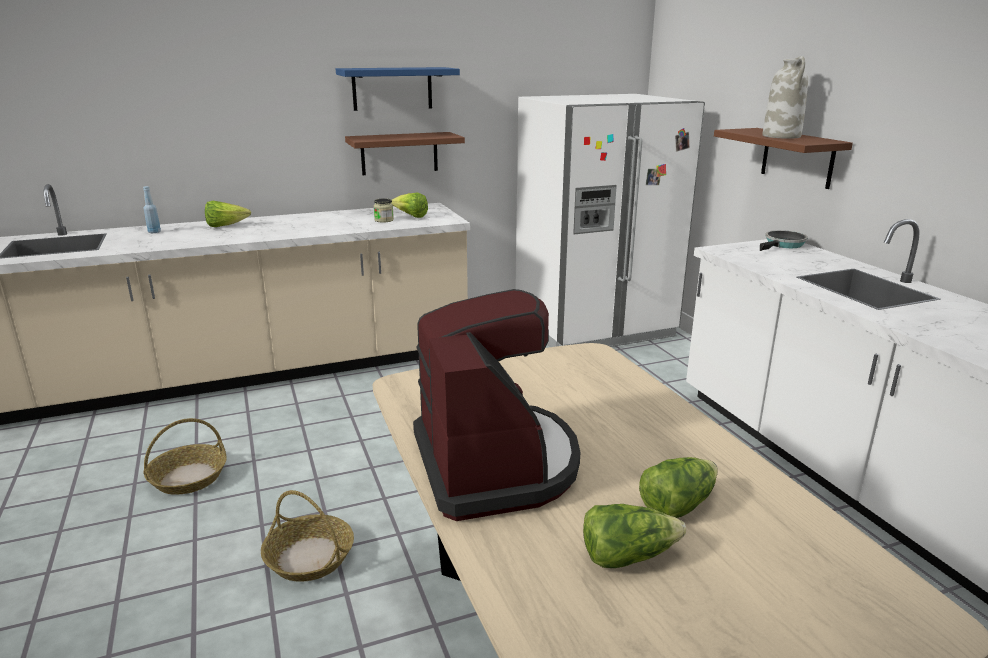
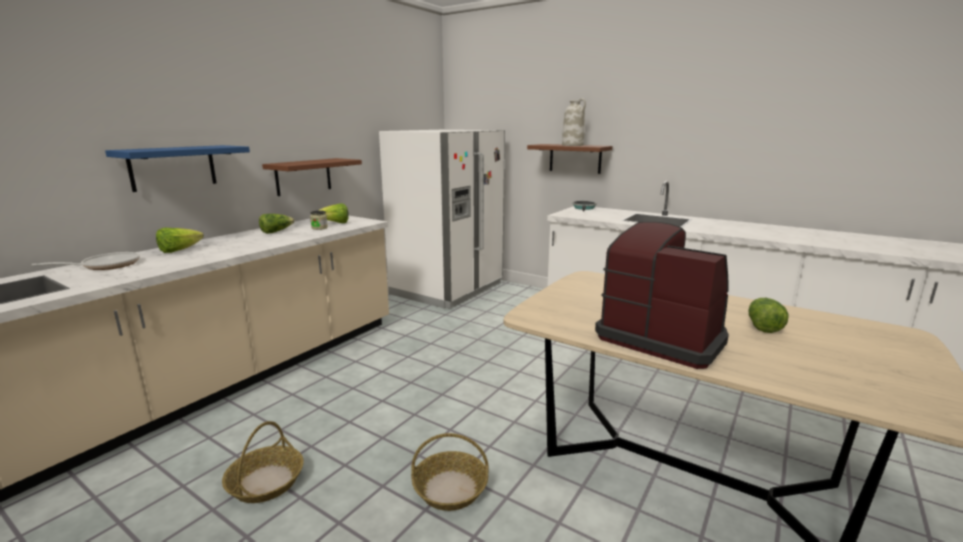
camera: 35 degrees left, 5 degrees down
blue bottle [143,186,161,233] -> frying pan [31,252,140,270]
blue shelf [336,67,460,111] -> blue shelf moved to [105,145,250,192]
lettuce [583,504,686,568] -> lettuce moved to [259,214,295,234]

